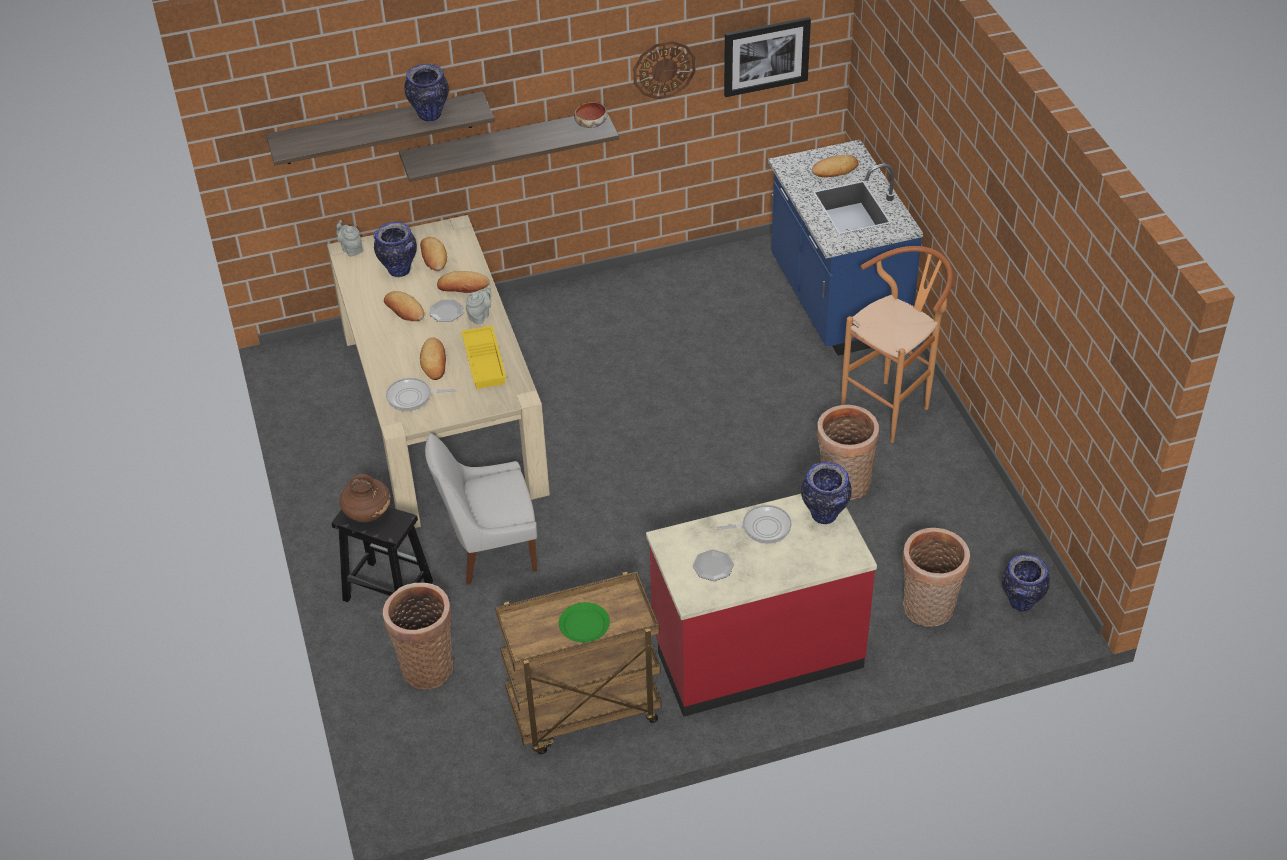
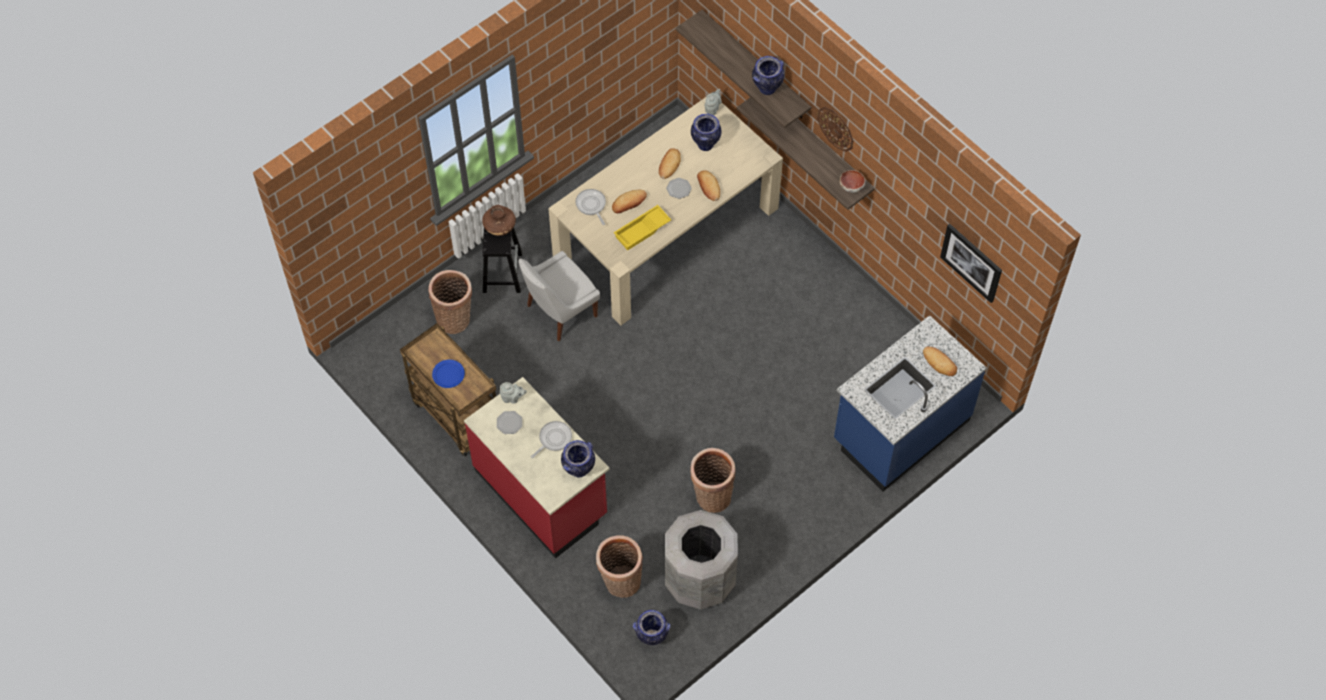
camera: 65 degrees right, 15 degrees up
bread [420,237,447,271] -> none
white chair [425,433,537,585] -> white chair turned 90 degrees counterclockwise [518,251,600,341]
grey teapot [465,286,491,324] -> grey teapot moved to [500,382,527,404]
green plate [559,602,610,643] -> blue plate [432,360,465,388]
wall clock [633,41,695,99] -> wall clock moved to [817,107,853,152]
frying pan [717,505,792,544] -> frying pan turned 105 degrees counterclockwise [531,421,572,458]
brown stool [841,246,953,443] -> none
none -> grey trash can [665,510,738,609]

